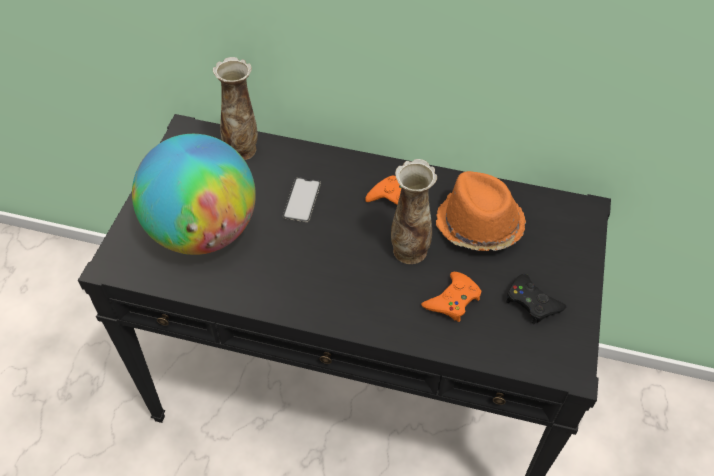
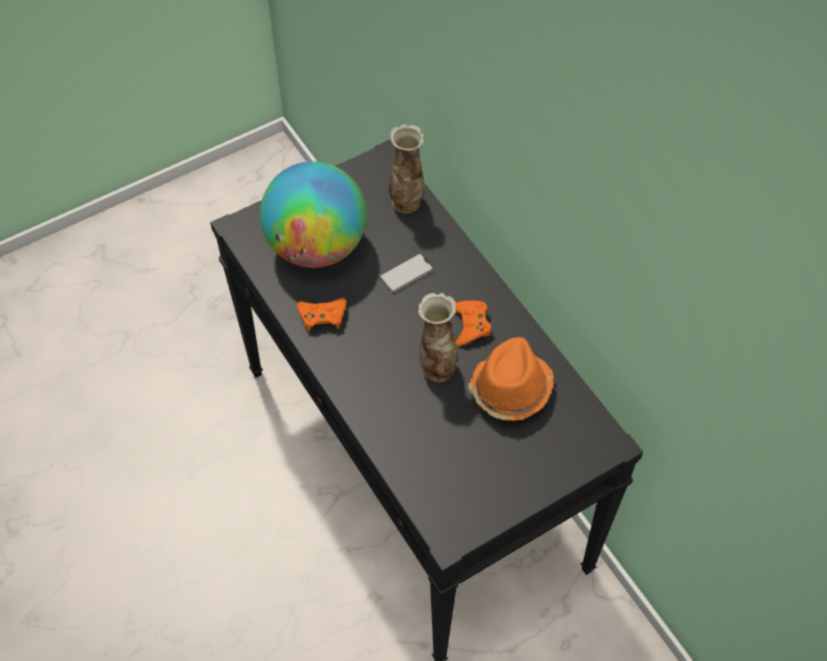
camera: 45 degrees right, 5 degrees up
orange game controller [421,272,481,322] -> orange game controller moved to [297,298,346,331]
black game controller [506,274,566,324] -> none

